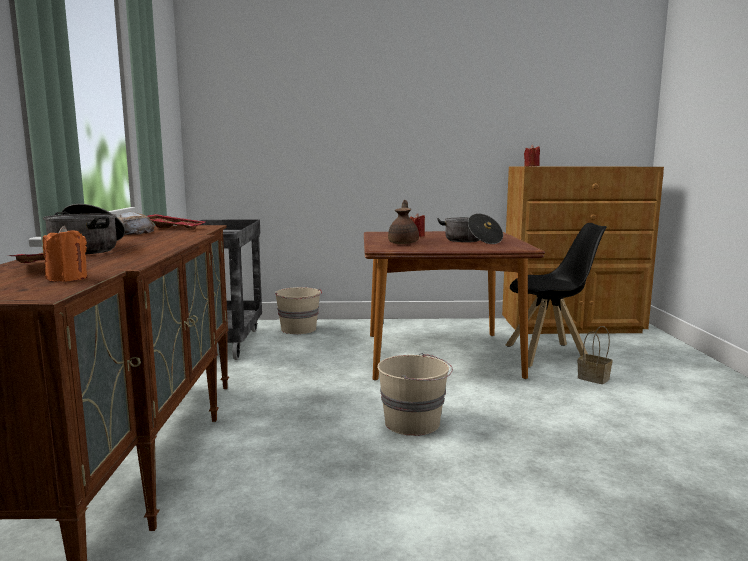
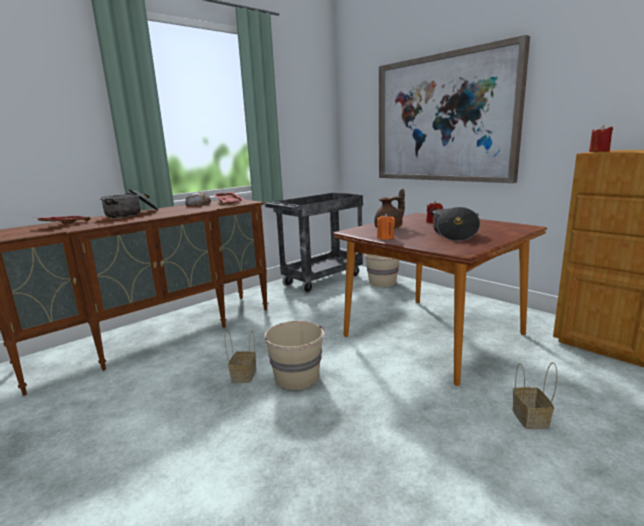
camera: 50 degrees right, 5 degrees up
orange candle [42,226,87,282] -> orange candle moved to [377,213,395,240]
black chair [505,223,607,368] -> none
none -> basket [225,330,256,383]
none -> picture [379,35,530,183]

